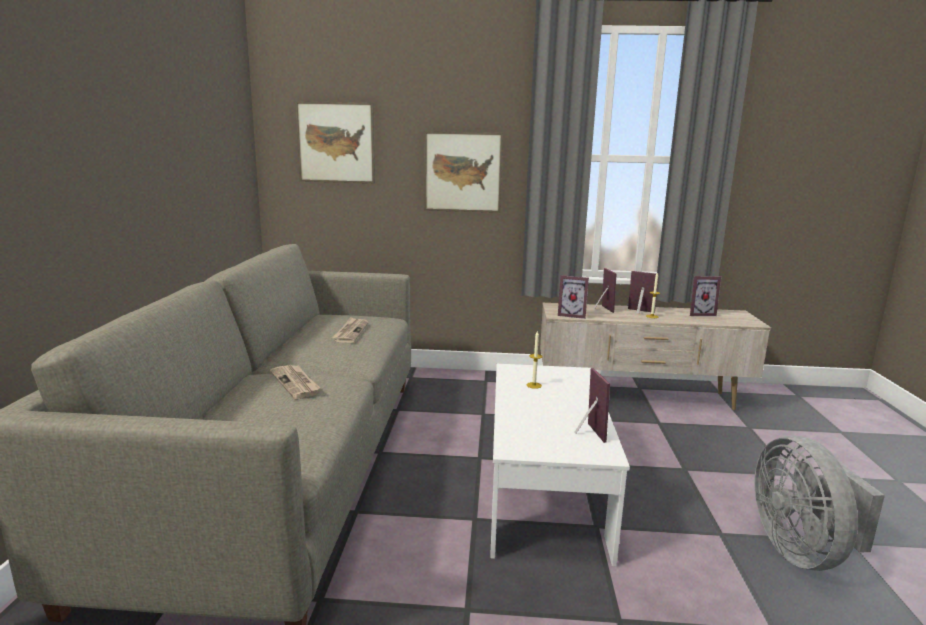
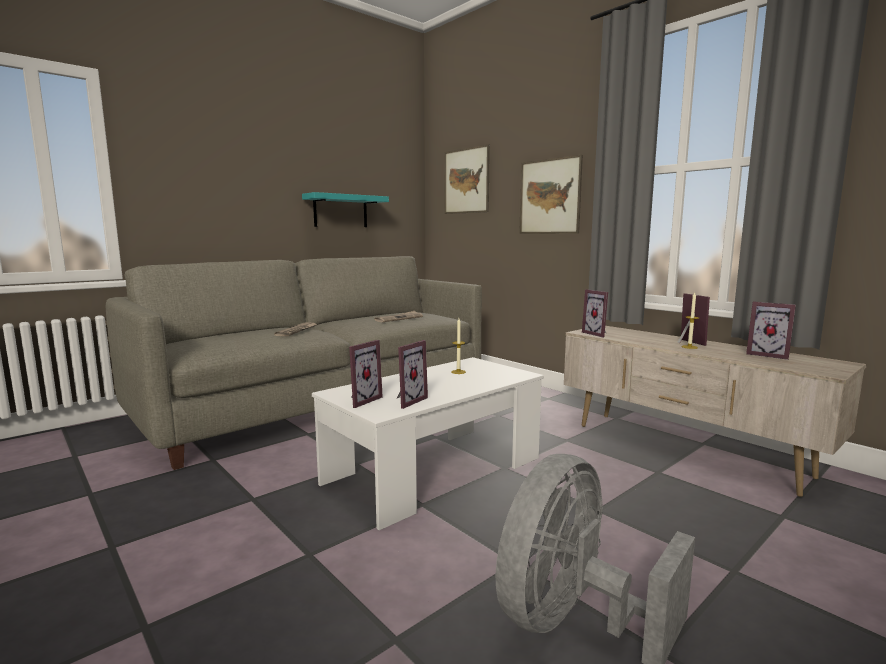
camera: 45 degrees right, 5 degrees down
picture frame [594,268,616,313] -> picture frame moved to [349,340,383,408]
none -> turquoise shelf [302,192,389,227]

